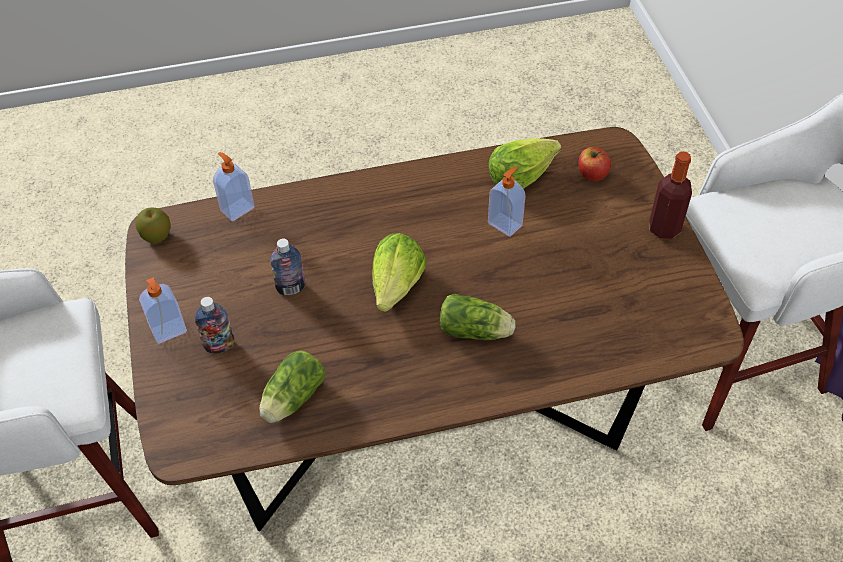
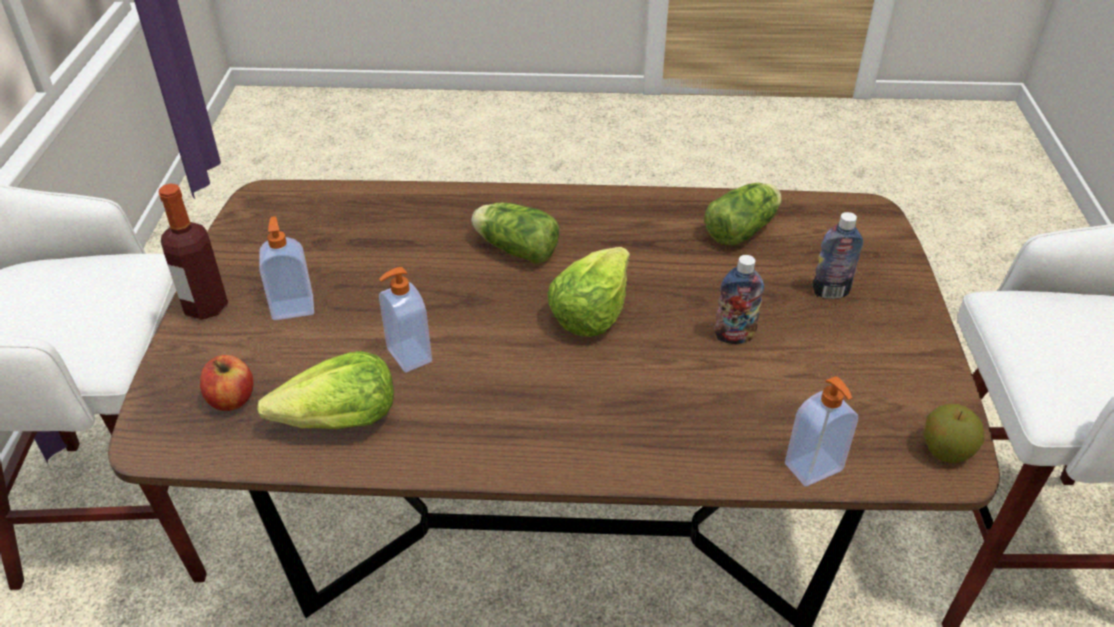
camera: 165 degrees left, 10 degrees down
soap dispenser [139,277,187,344] -> soap dispenser moved to [259,216,314,320]

